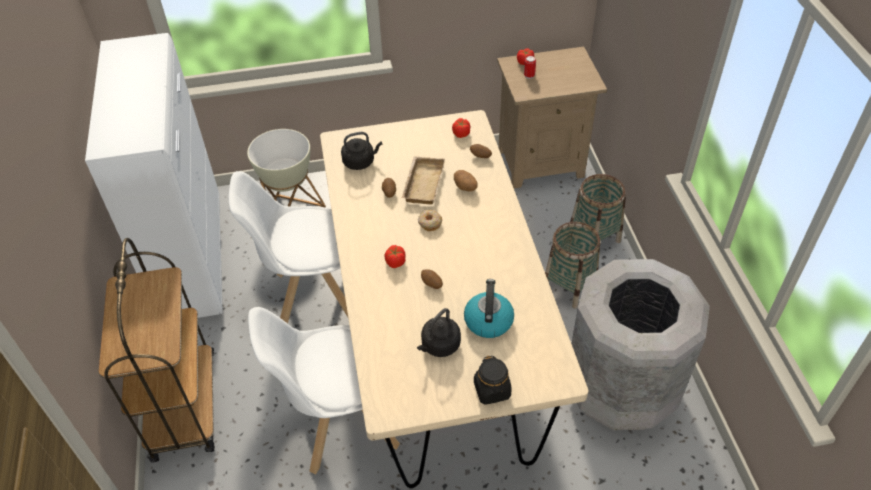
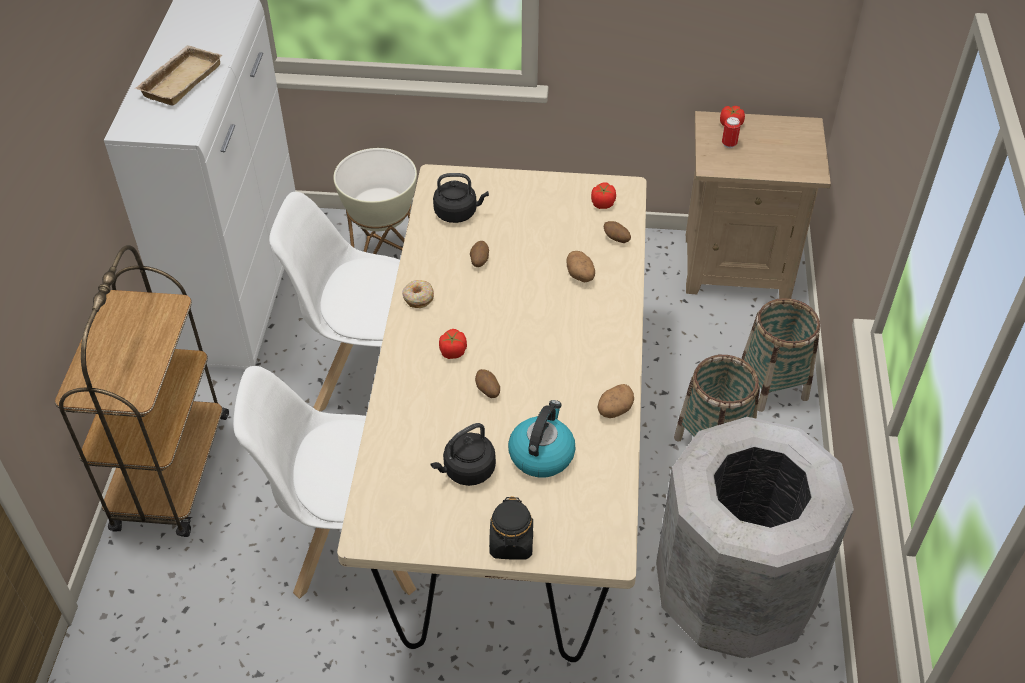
camera: 15 degrees right, 0 degrees up
beige tray [402,156,445,204] -> beige tray moved to [135,45,222,106]
donut [418,210,442,231] -> donut moved to [402,280,434,308]
none -> potato [597,384,634,418]

